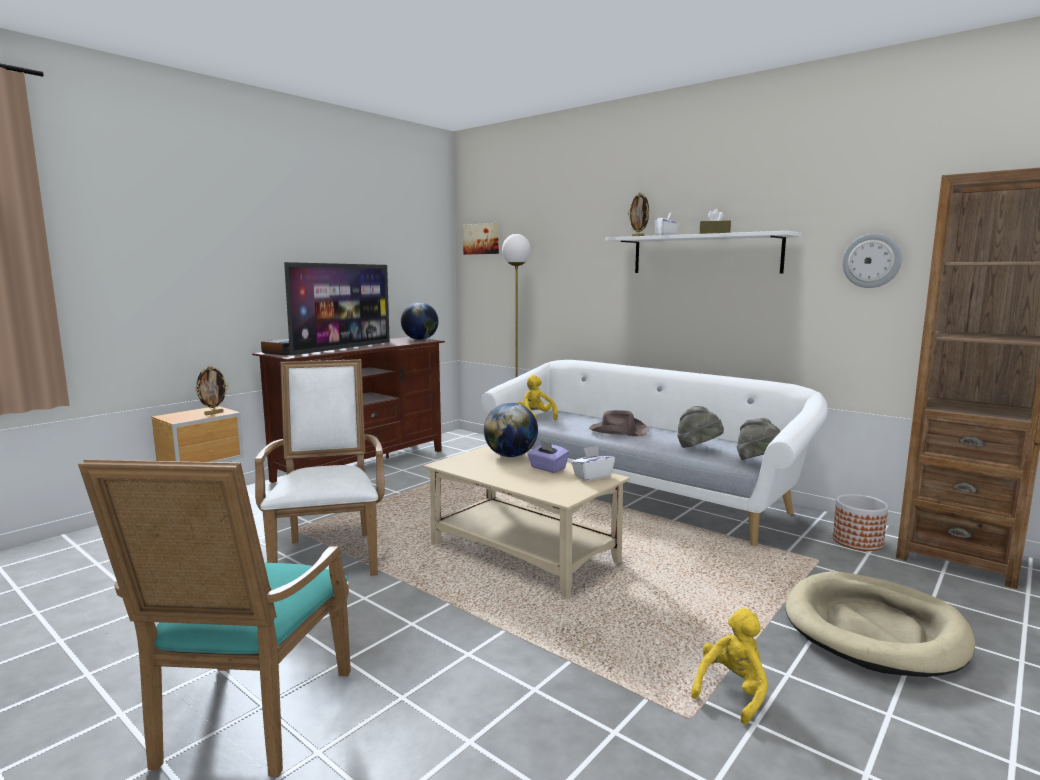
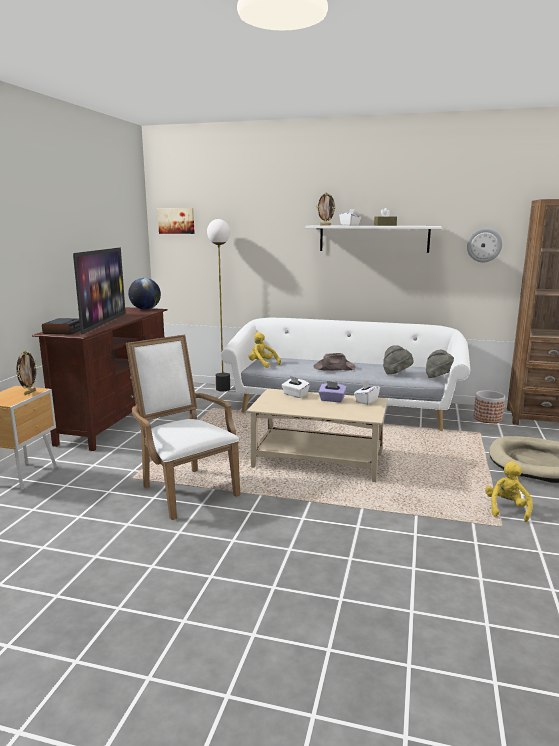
camera: 25 degrees left, 5 degrees up
turquoise armchair [78,459,351,777] -> none
globe [484,403,538,457] -> white tissue box [282,376,310,398]

